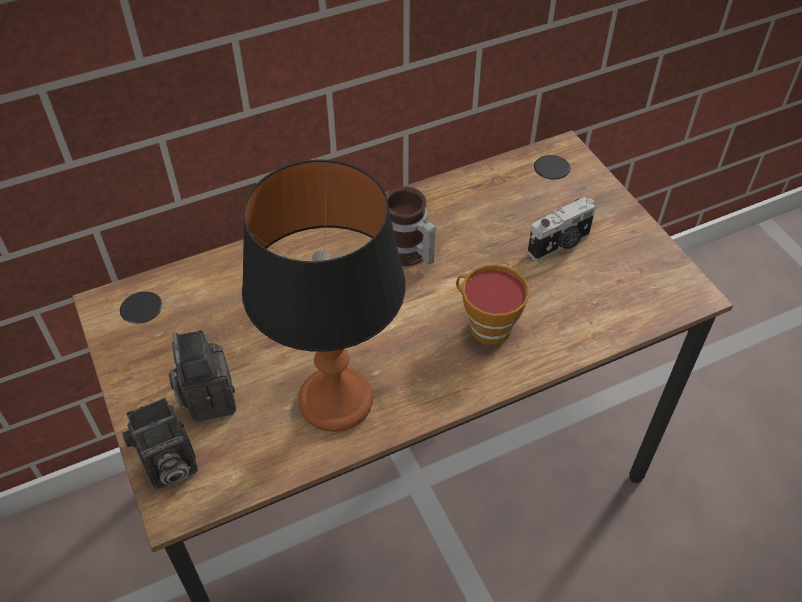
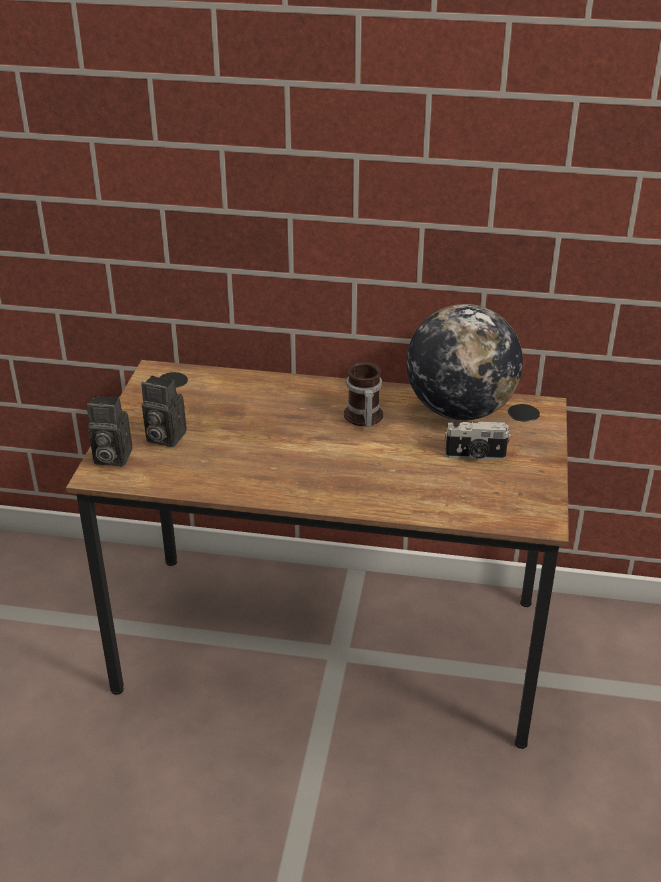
camera: 35 degrees right, 15 degrees down
camera [169,330,236,422] -> camera turned 90 degrees counterclockwise [141,376,187,447]
table lamp [242,160,406,432] -> none
cup [456,264,529,345] -> none
none -> globe [406,304,523,420]

